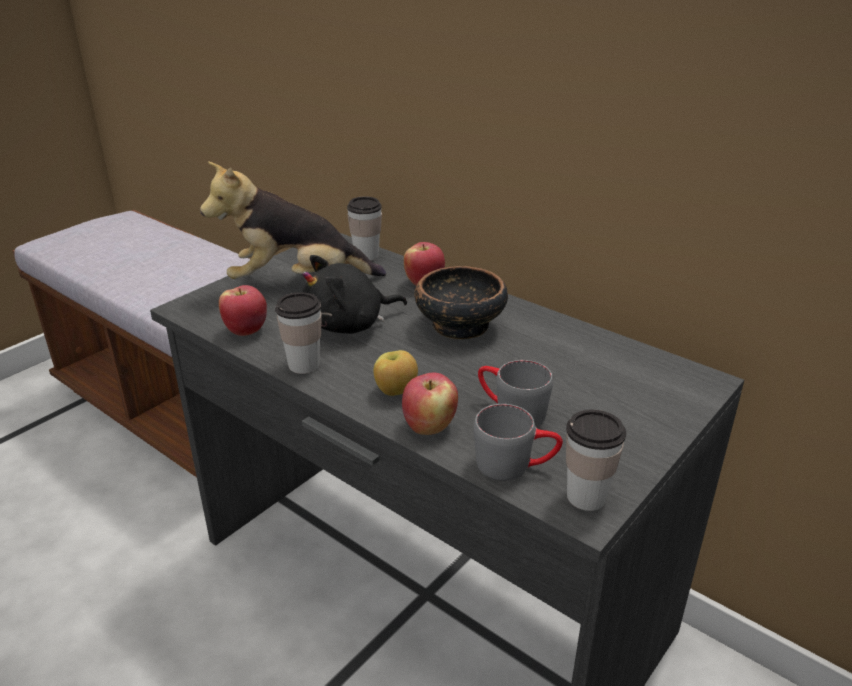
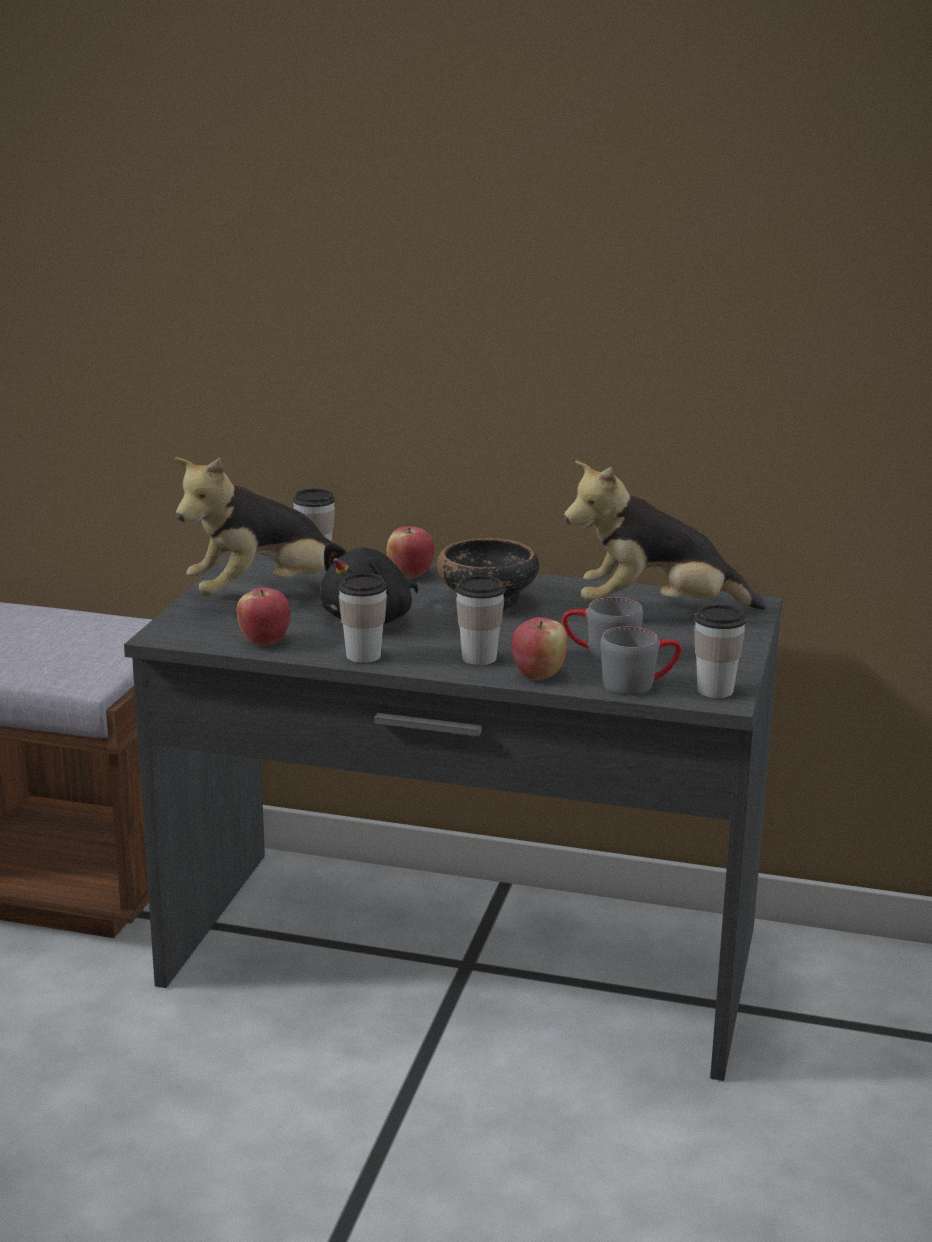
camera: 25 degrees left, 10 degrees down
apple [373,350,418,396] -> cup [455,575,505,665]
none -> plush toy [564,460,766,610]

